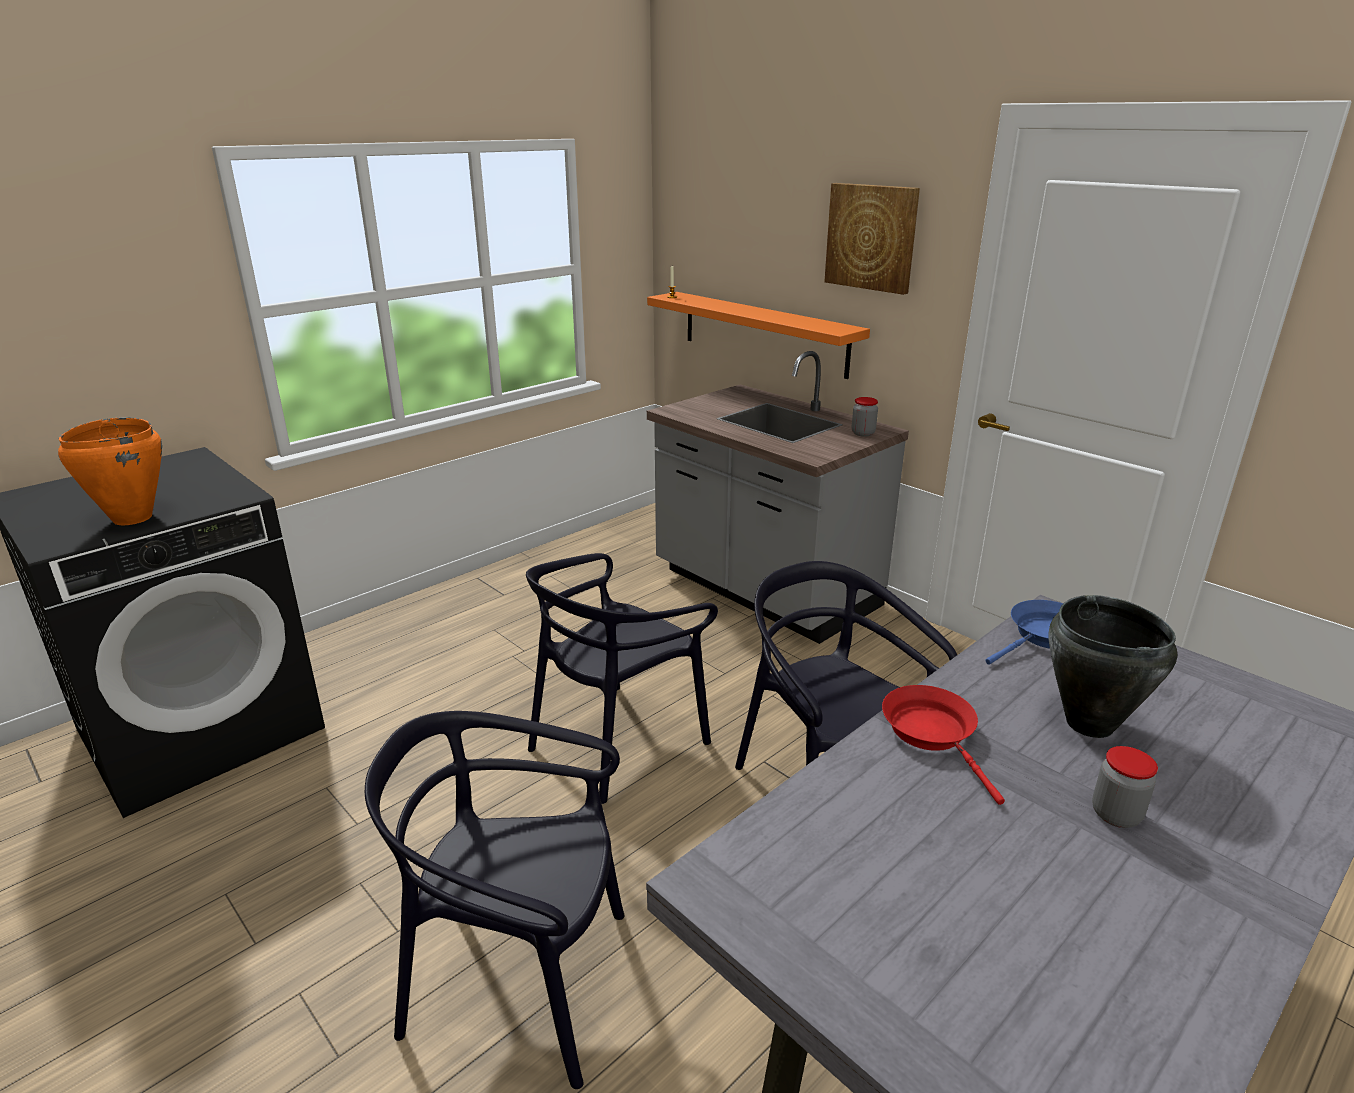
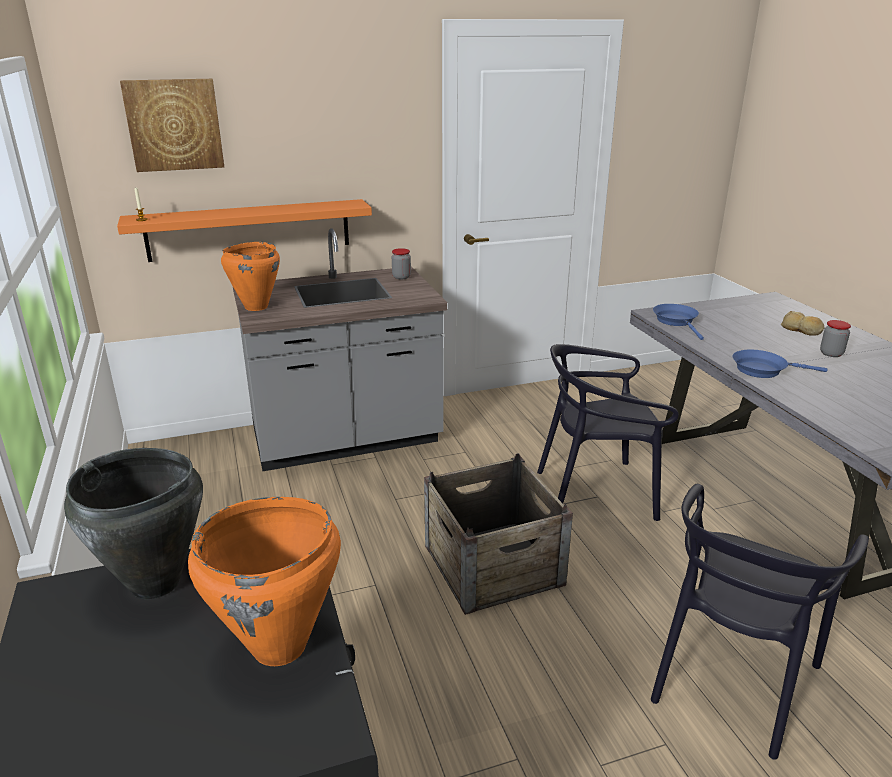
camera: 65 degrees left, 0 degrees up
black chair [526,553,718,804] -> crate [424,453,573,615]
picture [824,183,920,295] -> picture moved to [120,79,224,172]
red frying pan [882,685,1005,805] -> blue frying pan [733,350,828,378]
black cooking pot [1049,595,1177,738] -> black cooking pot moved to [64,448,203,599]
none -> orange cooking pot [221,242,280,311]
none -> bread [781,311,824,336]

